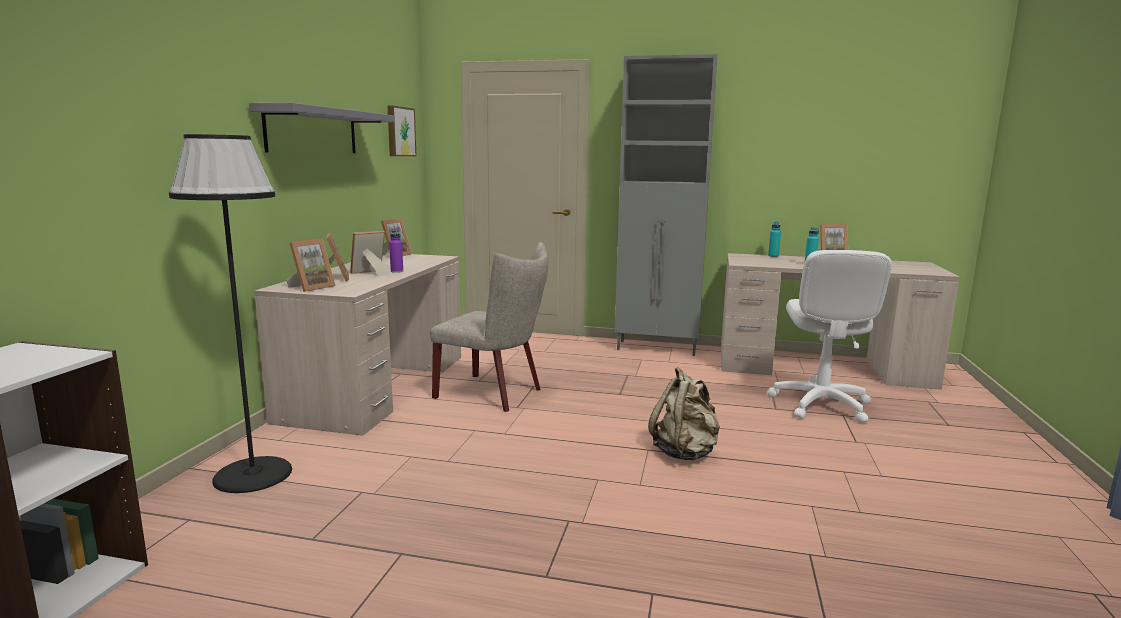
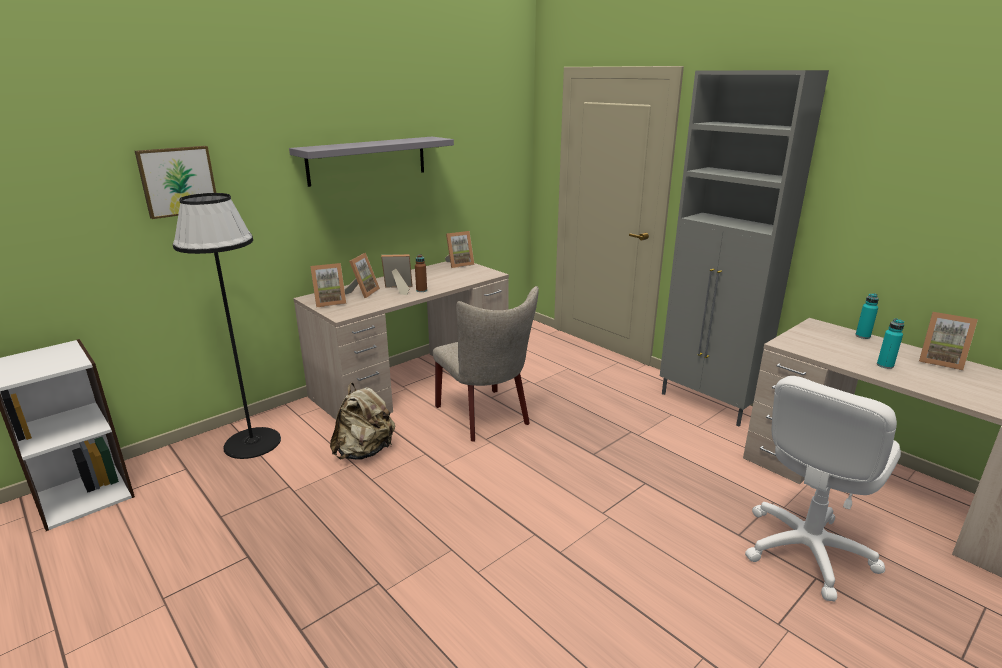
camera: 35 degrees right, 10 degrees up
picture [387,106,417,156] -> picture moved to [135,146,216,219]
purple bottle [389,230,403,273] -> brown bottle [415,254,427,292]
beige backpack [648,367,720,461] -> beige backpack moved to [330,383,395,460]

